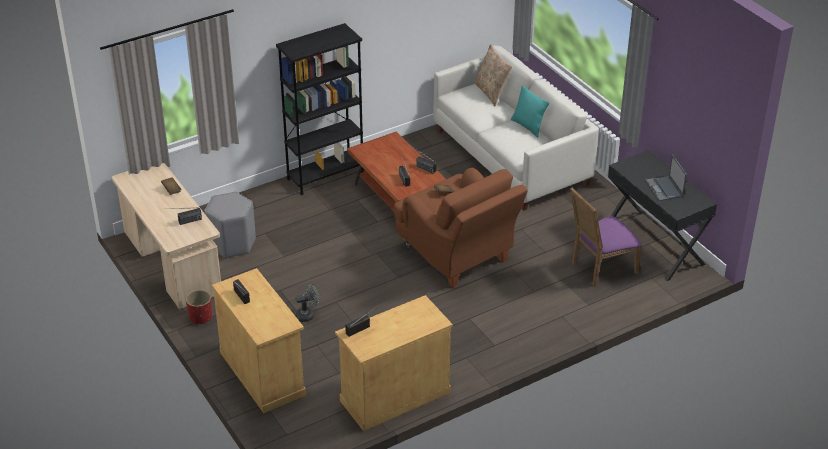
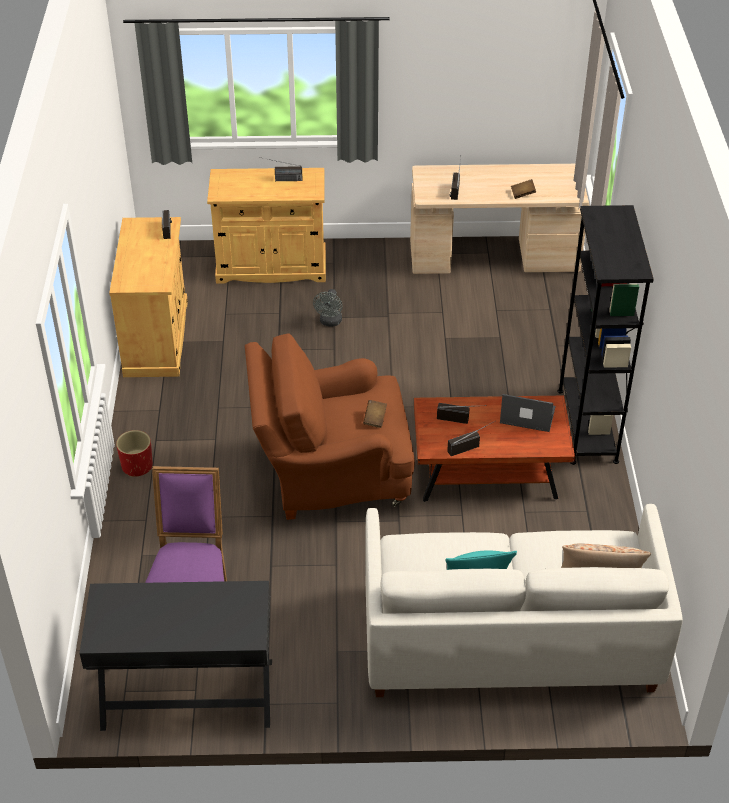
camera: 120 degrees right, 5 degrees up
red planter [186,290,212,325] -> red planter moved to [116,430,153,477]
grey stool [204,191,256,258] -> none
laptop [645,154,687,201] -> laptop moved to [500,394,556,432]

